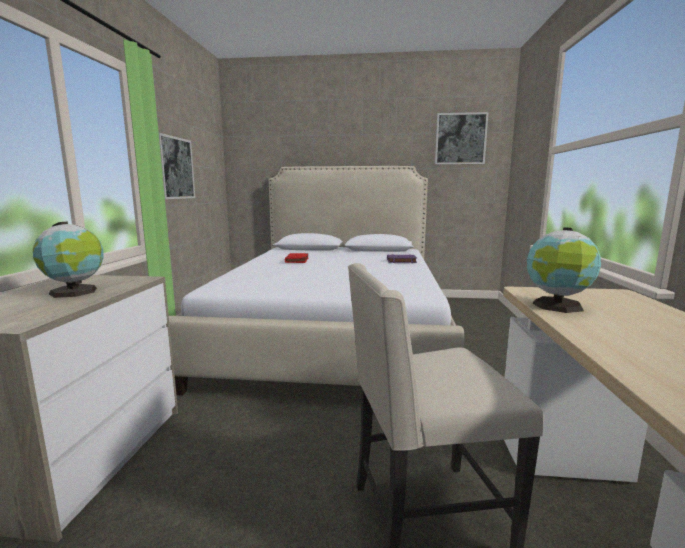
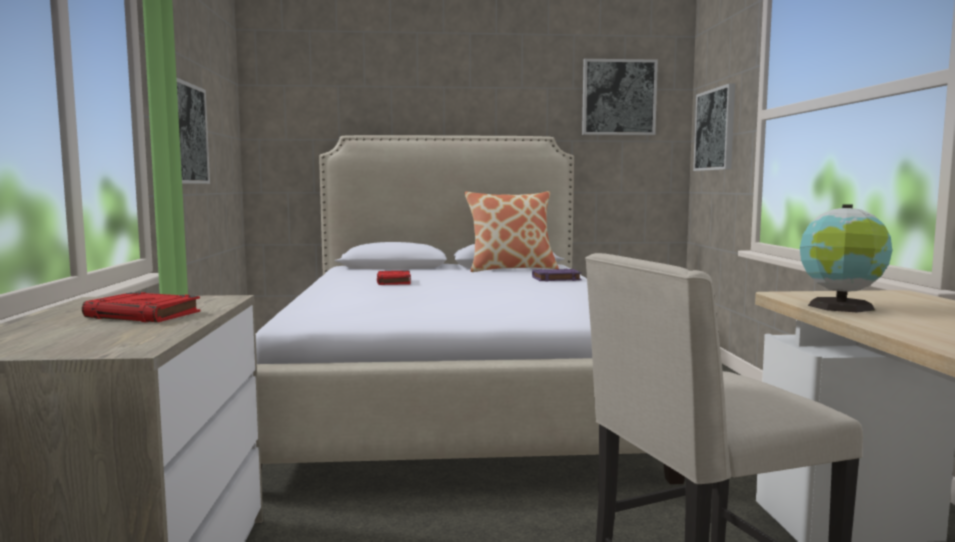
camera: 10 degrees left, 5 degrees down
globe [33,222,104,298] -> red book [82,292,201,322]
none -> pillow [464,191,559,272]
none -> picture [693,83,735,171]

